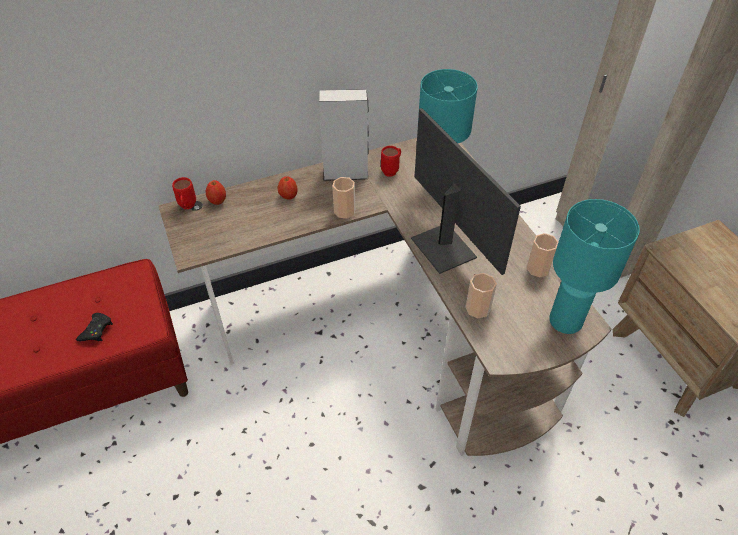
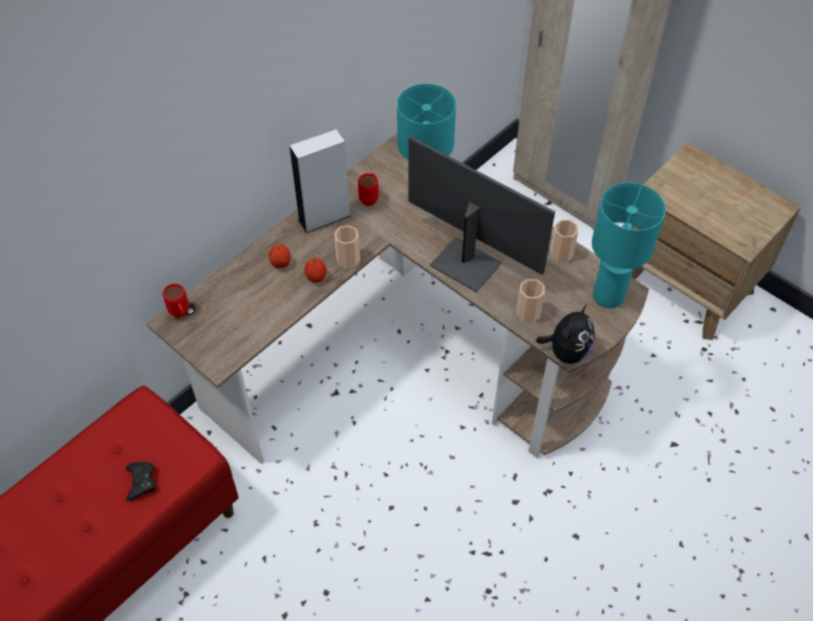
camera: 25 degrees left, 5 degrees up
apple [205,180,226,205] -> apple moved to [305,257,327,283]
none -> plush toy [536,305,595,364]

